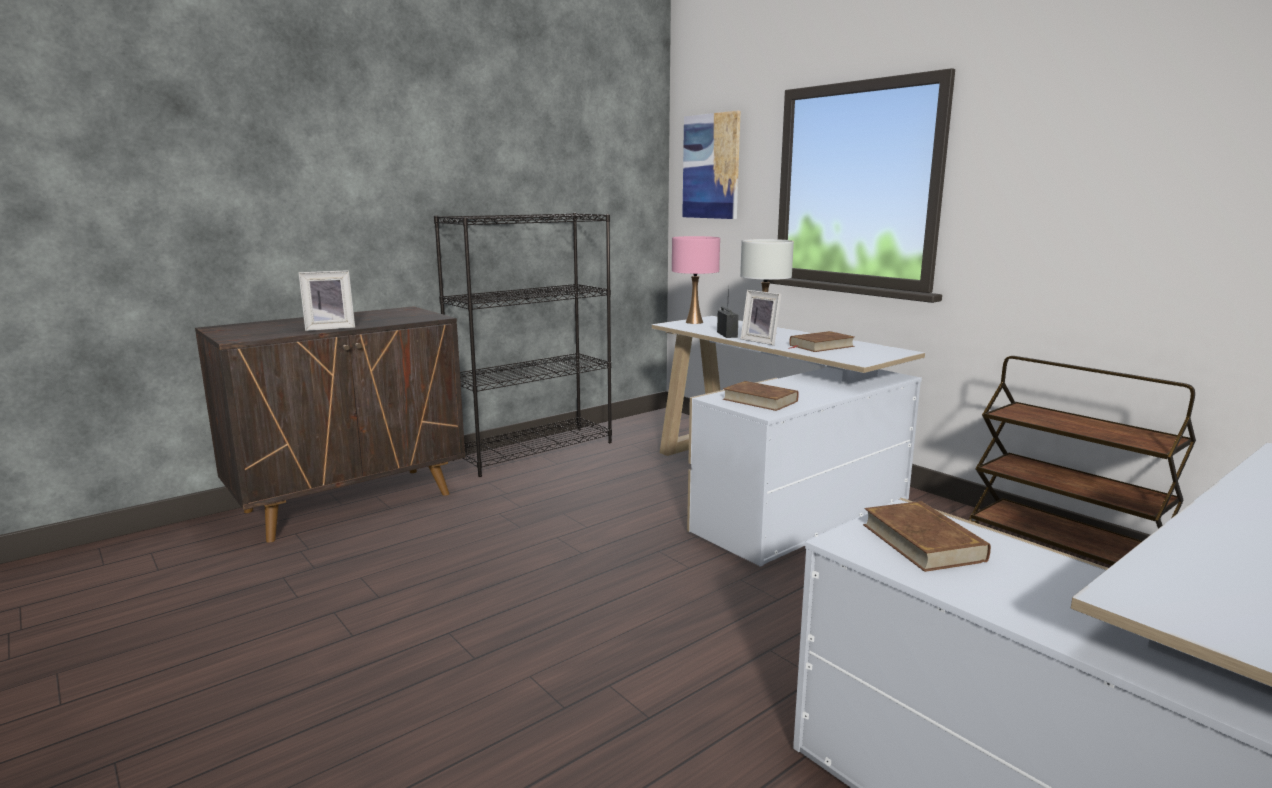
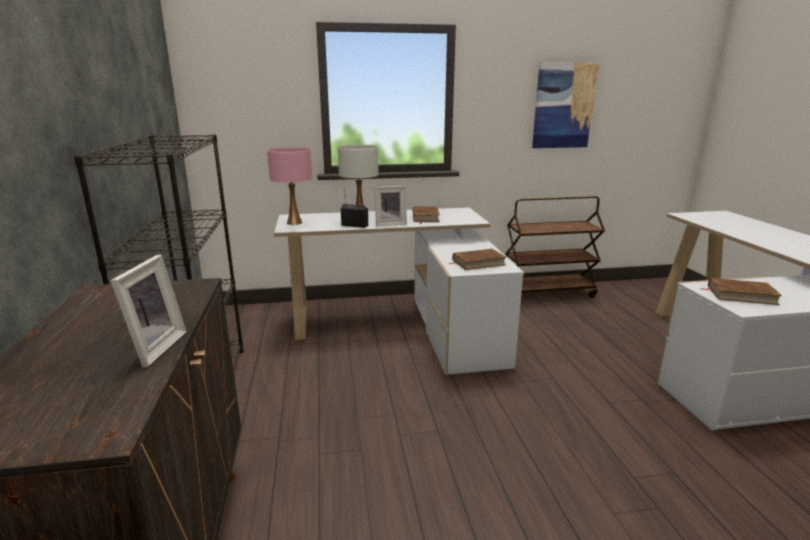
camera: 60 degrees left, 5 degrees up
picture [682,111,741,219] -> picture moved to [532,62,599,148]

